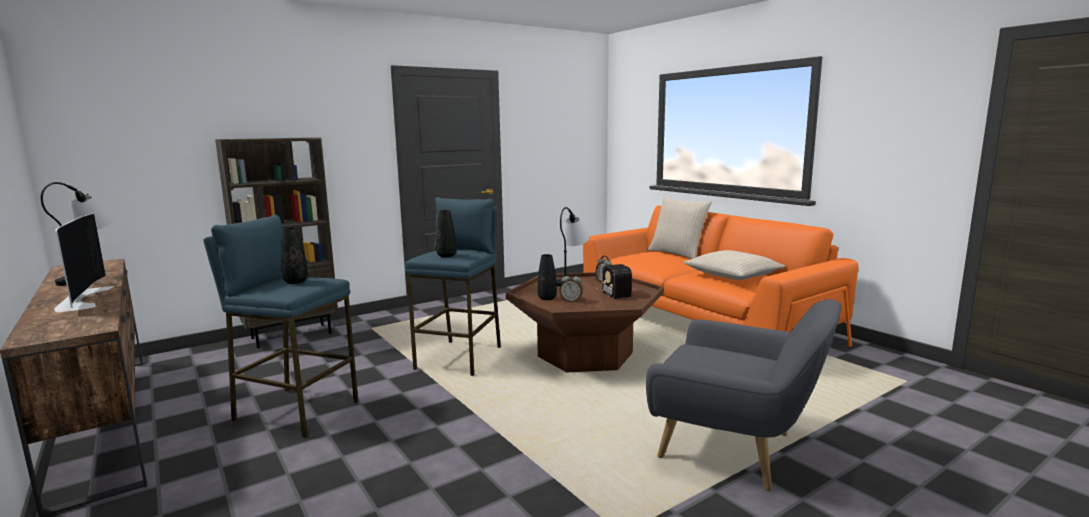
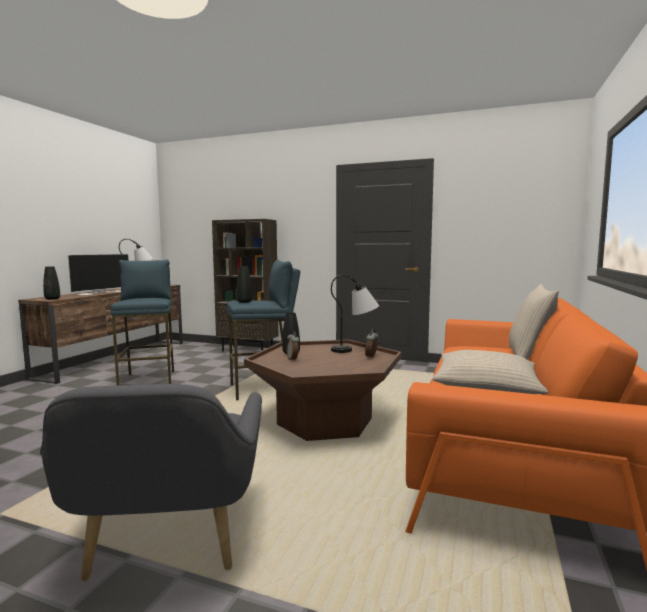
camera: 55 degrees right, 5 degrees down
black vase [281,227,308,284] -> black vase moved to [43,266,60,300]
radio [597,264,632,299] -> none

